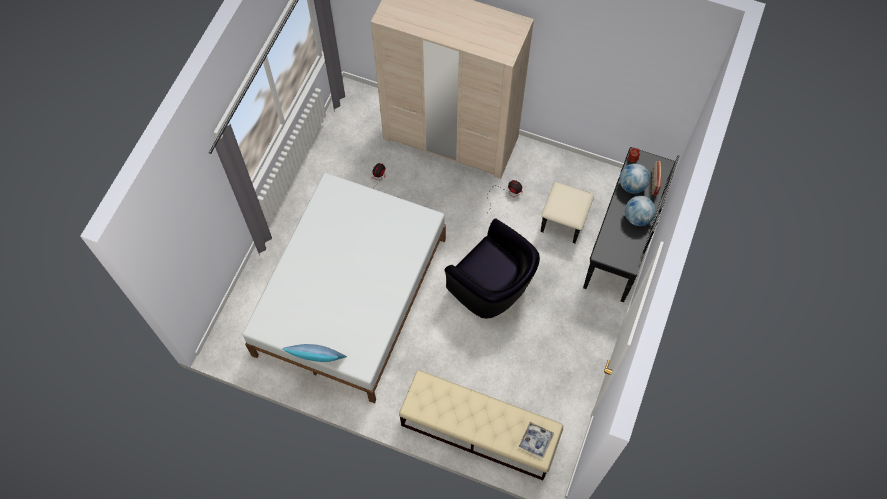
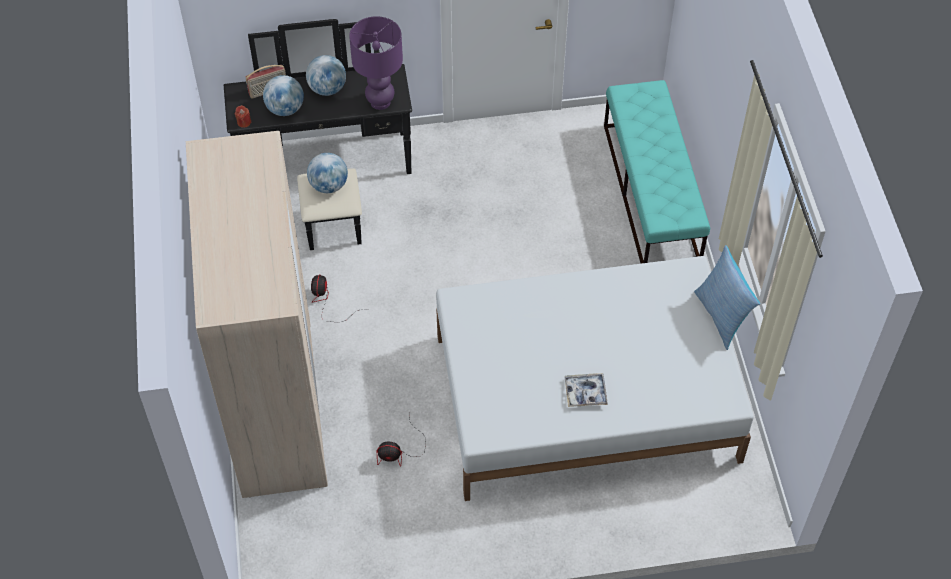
camera: 120 degrees left, 10 degrees down
beige bench [399,370,563,480] -> turquoise bench [604,80,710,264]
black armchair [445,218,540,319] -> none
tray [519,422,554,458] -> tray moved to [564,373,608,407]
none -> globe [307,153,348,193]
none -> purple table lamp [349,16,403,110]

